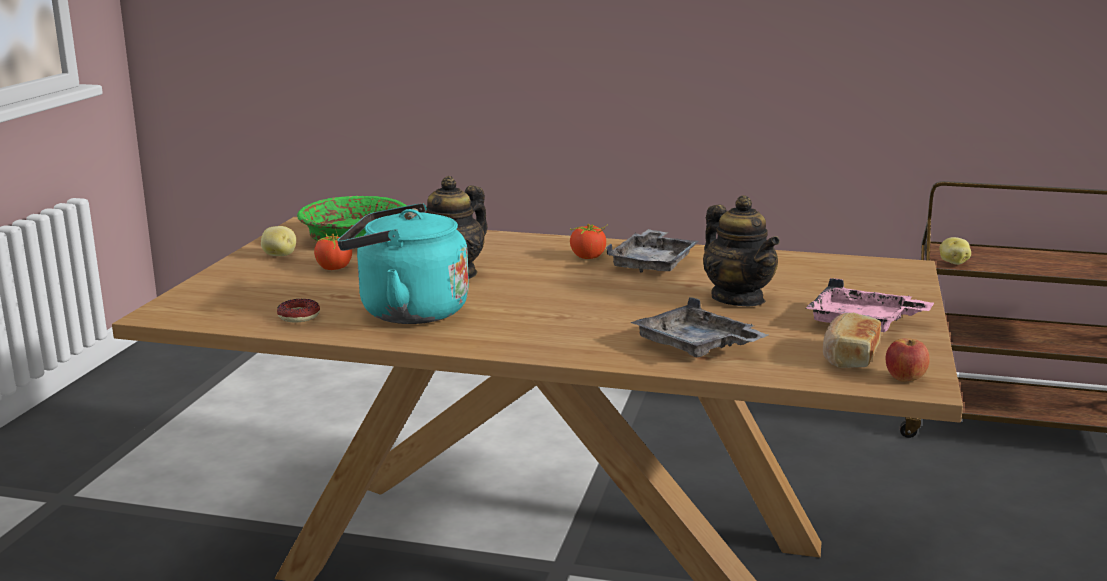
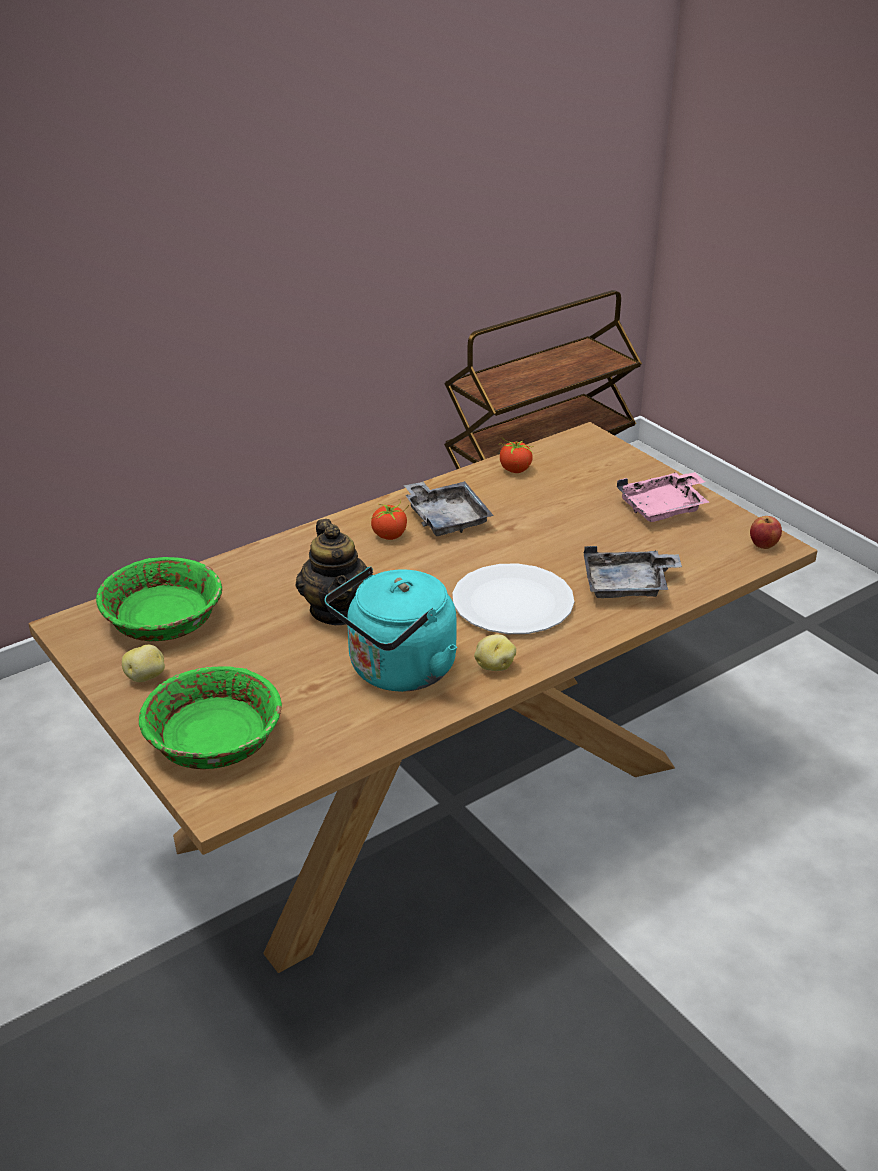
camera: 50 degrees left, 15 degrees up
donut [277,299,320,322] -> none
tomato [313,229,352,270] -> tomato moved to [499,438,534,473]
teapot [703,195,780,306] -> none
bread [823,313,881,368] -> none
potato [939,237,971,265] -> potato moved to [474,634,516,671]
none -> green bowl [139,666,282,769]
none -> white plate [452,563,574,634]

